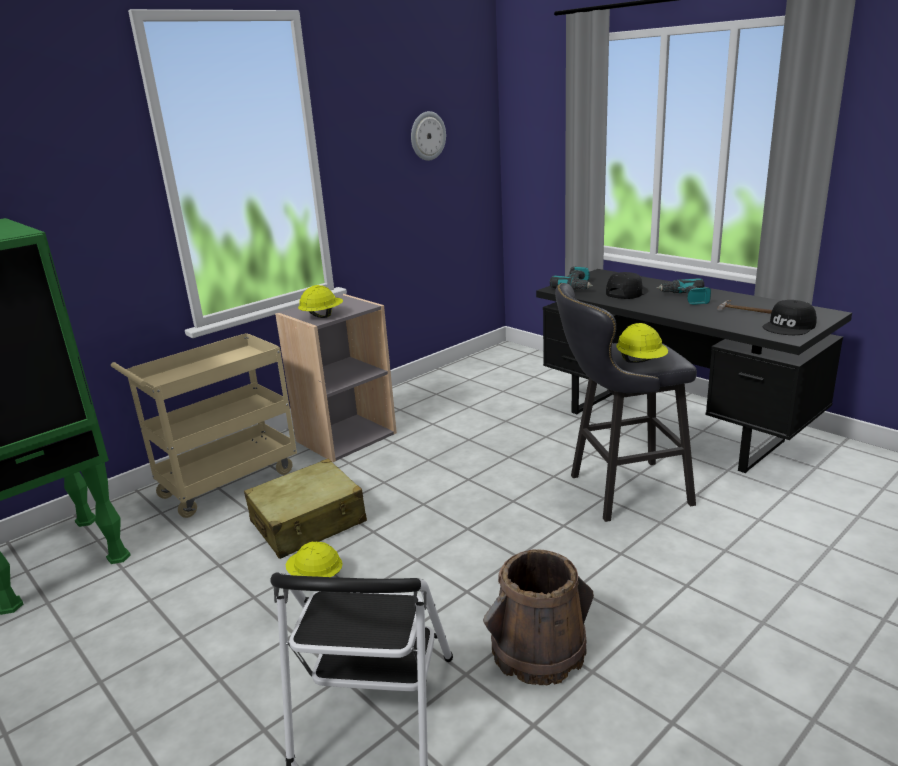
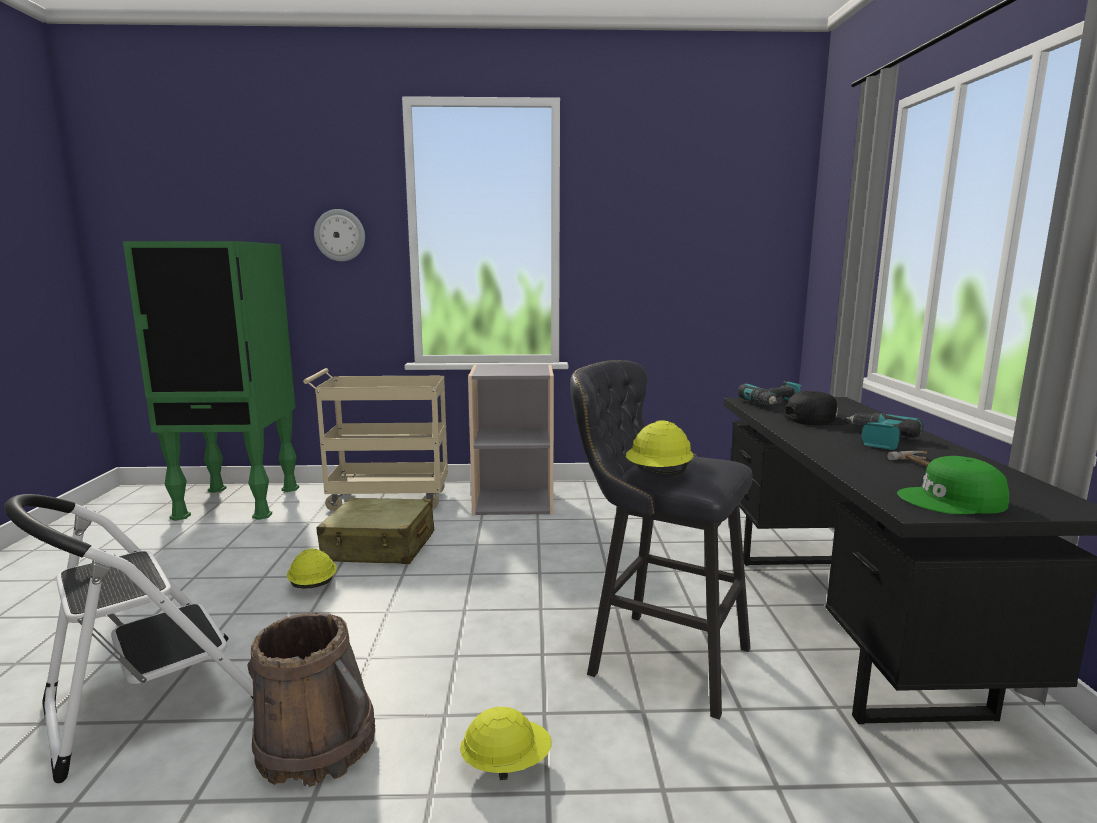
camera: 40 degrees right, 10 degrees down
yellow hard hat [298,285,343,318] -> yellow hard hat moved to [460,707,552,780]
wall clock [411,111,446,161] -> wall clock moved to [314,209,365,261]
black cap [763,300,817,335] -> green cap [897,456,1009,514]

